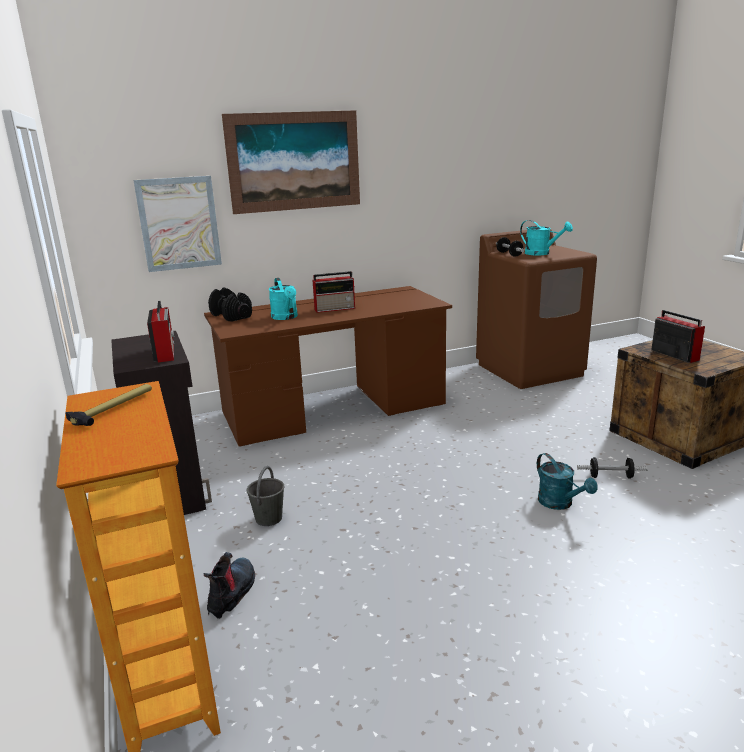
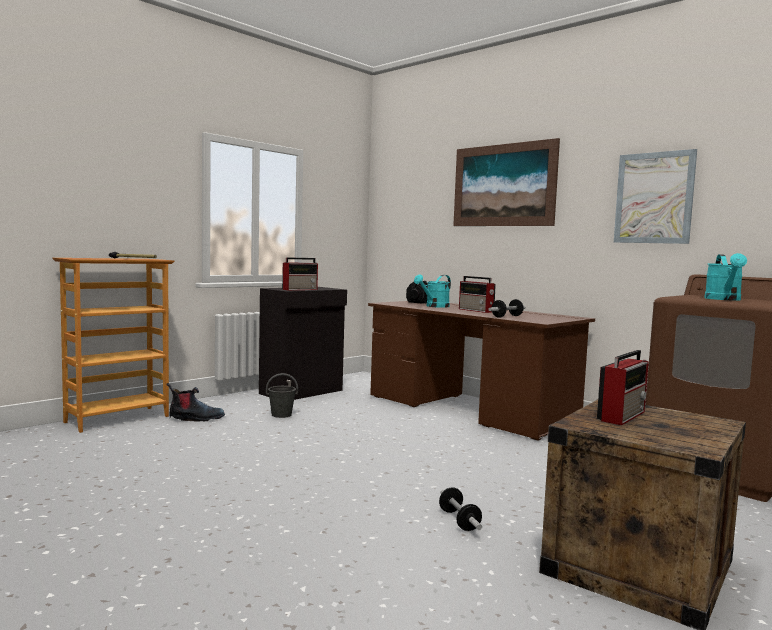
camera: 65 degrees right, 15 degrees down
picture [133,176,222,272] -> picture moved to [614,149,697,244]
dumbbell [496,237,524,257] -> dumbbell moved to [489,299,526,318]
turquoise watering can [537,453,597,510] -> none

